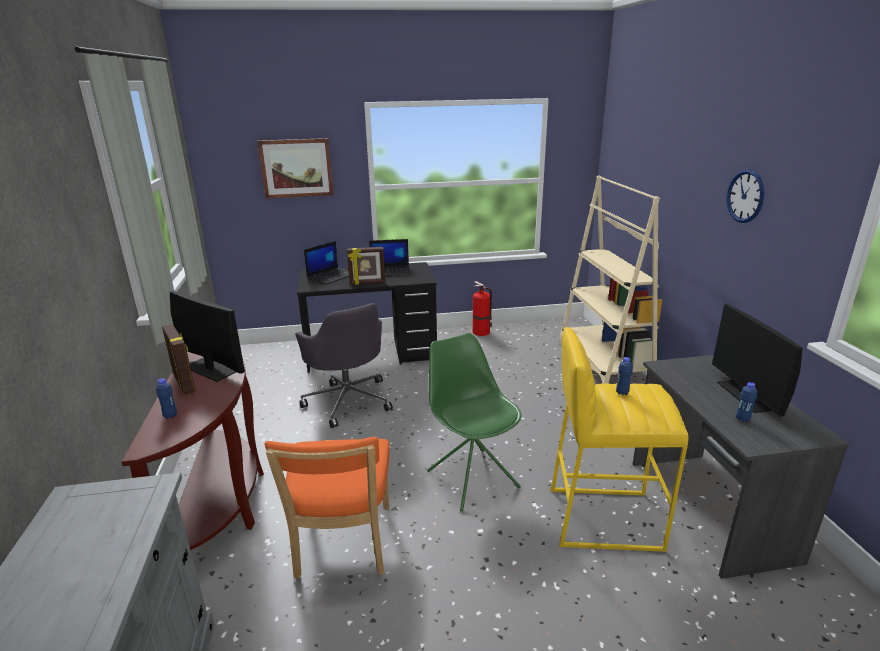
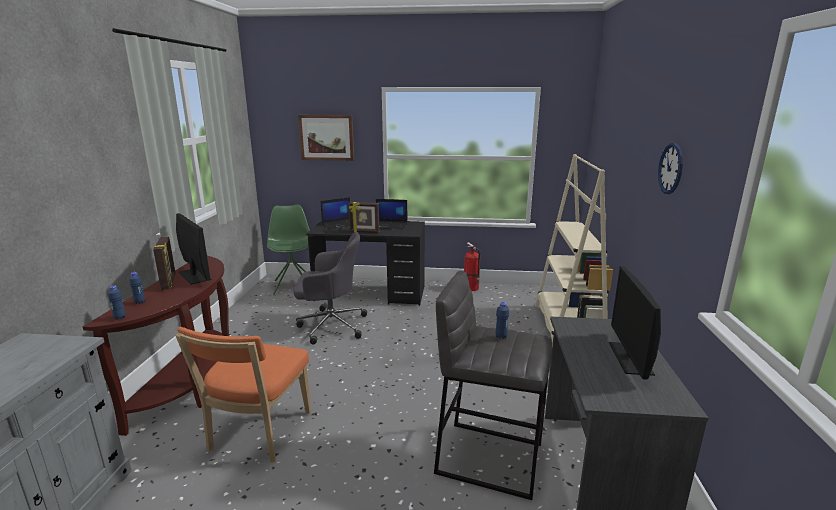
camera: 15 degrees right, 5 degrees down
grey office chair [295,303,393,428] -> grey office chair turned 75 degrees counterclockwise [293,232,367,345]
green chair [427,333,521,511] -> green chair moved to [267,204,310,295]
yellow stool [551,327,689,552] -> grey stool [434,271,552,500]
blue bottle [736,382,757,422] -> blue bottle moved to [108,285,126,320]

